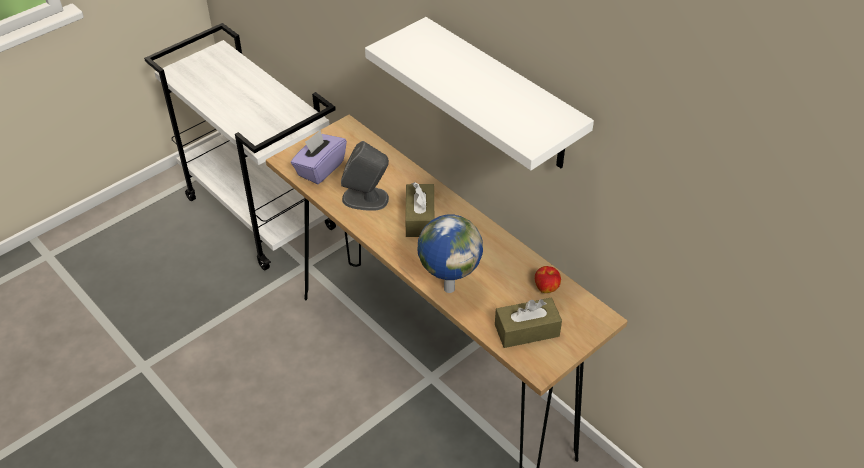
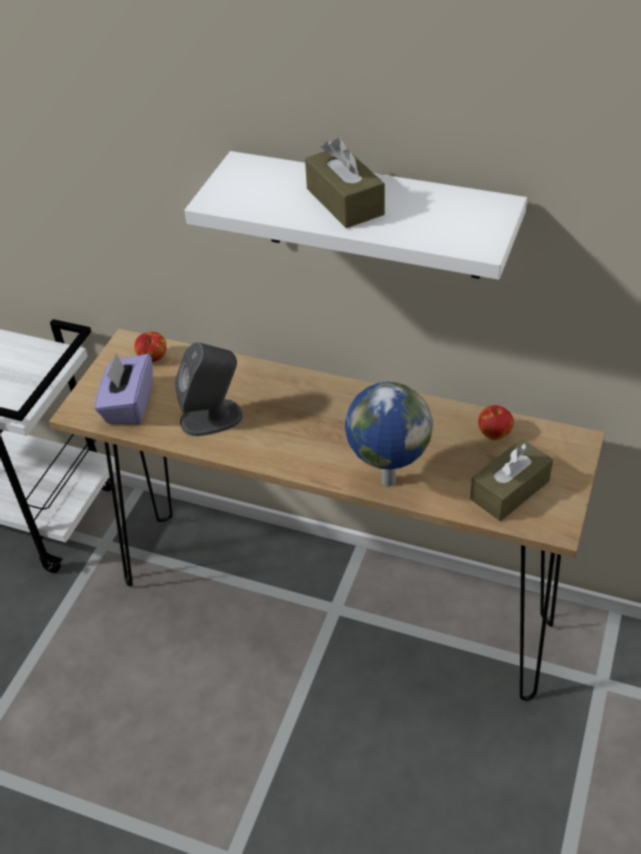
camera: 25 degrees left, 0 degrees up
brown tissue box [405,182,434,237] -> brown tissue box moved to [305,138,385,228]
none -> apple [135,332,167,362]

